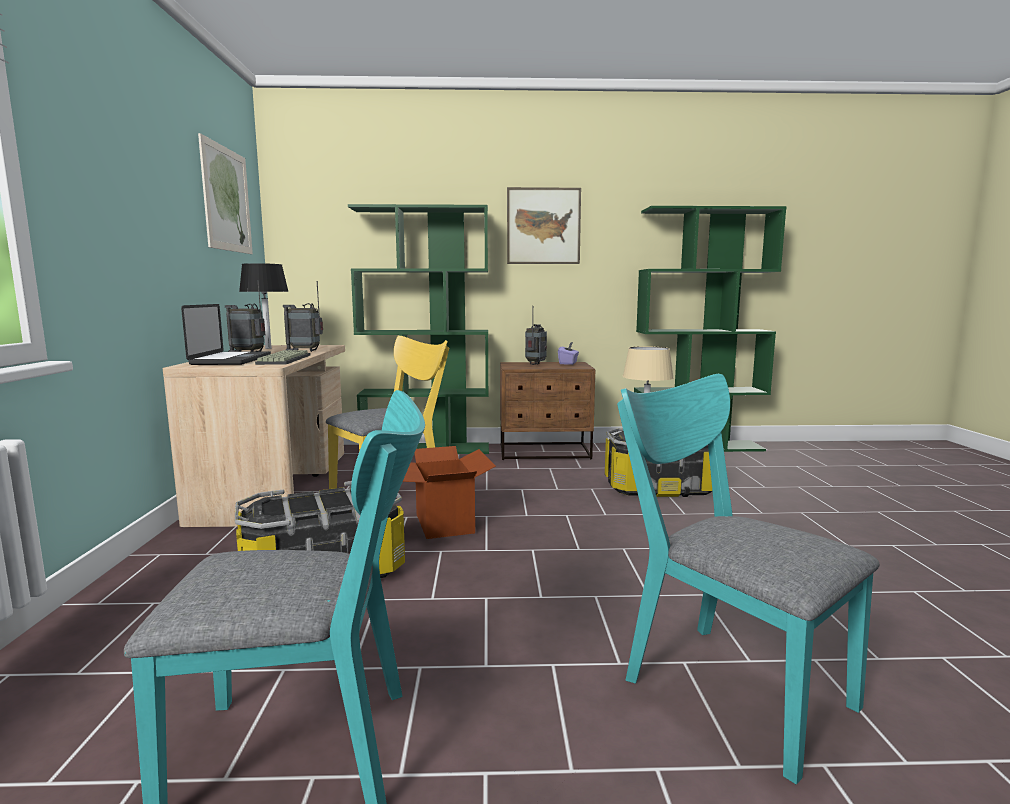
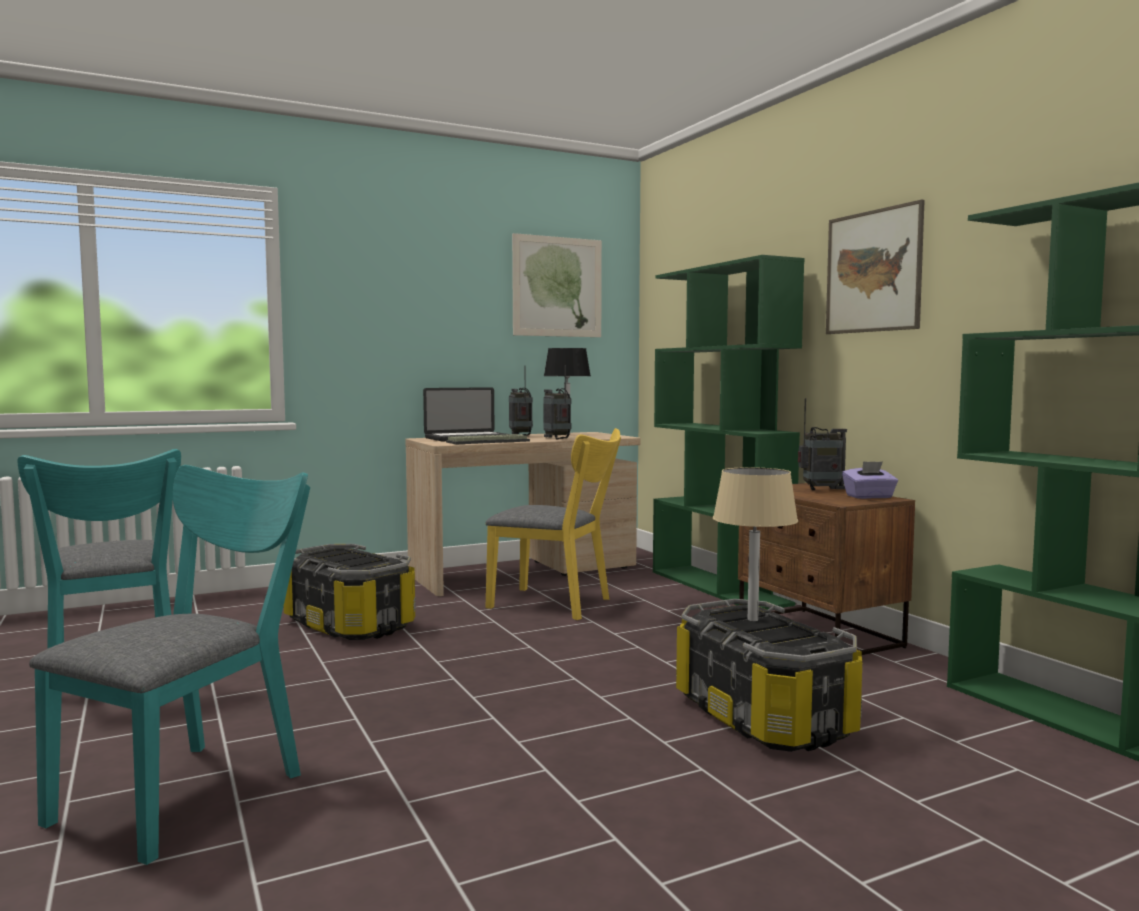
camera: 65 degrees right, 5 degrees down
cardboard box [403,446,496,539] -> none

